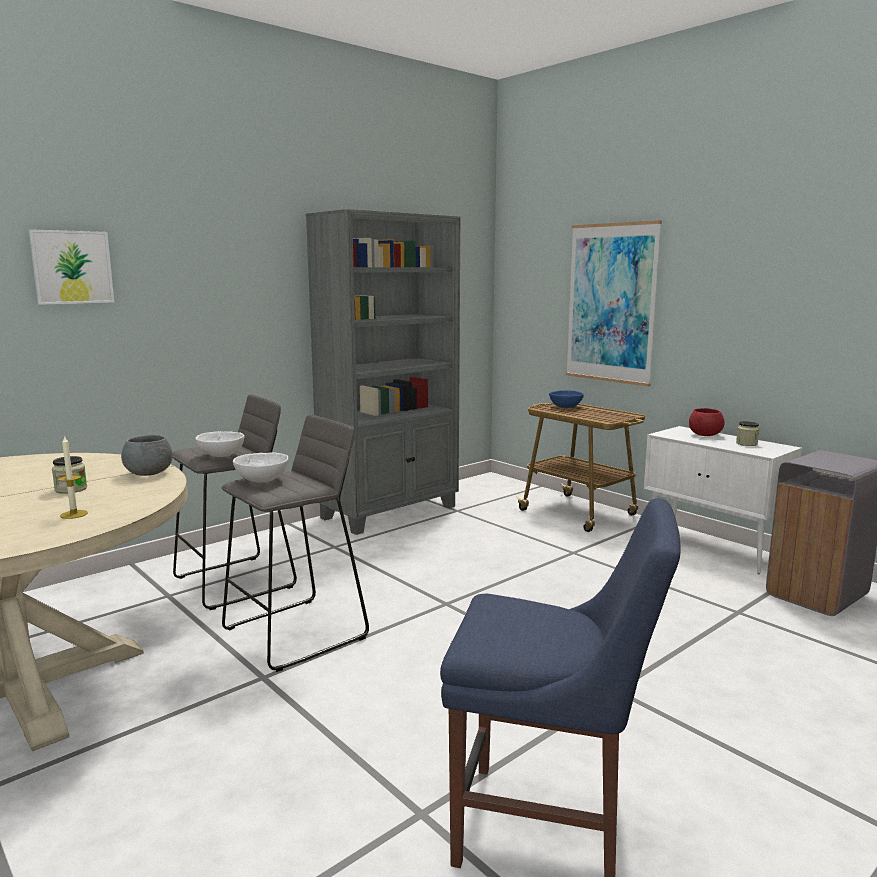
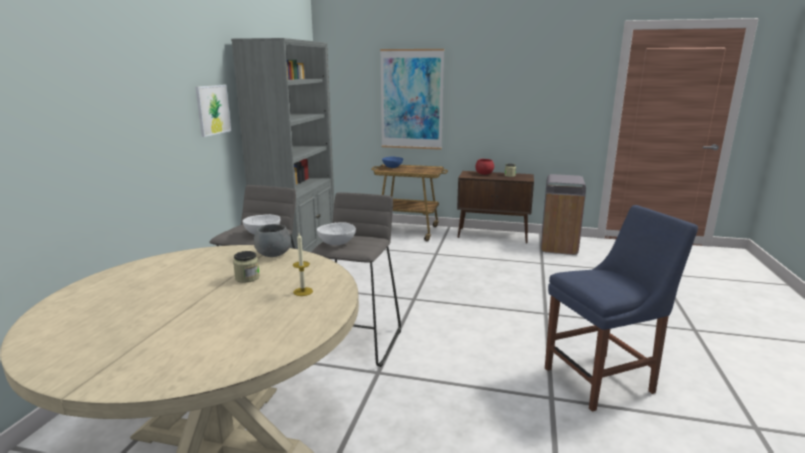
camera: 35 degrees left, 5 degrees up
picture [29,229,114,305] -> picture moved to [195,85,231,137]
white cabinet [644,426,802,574] -> brown cabinet [457,171,534,244]

